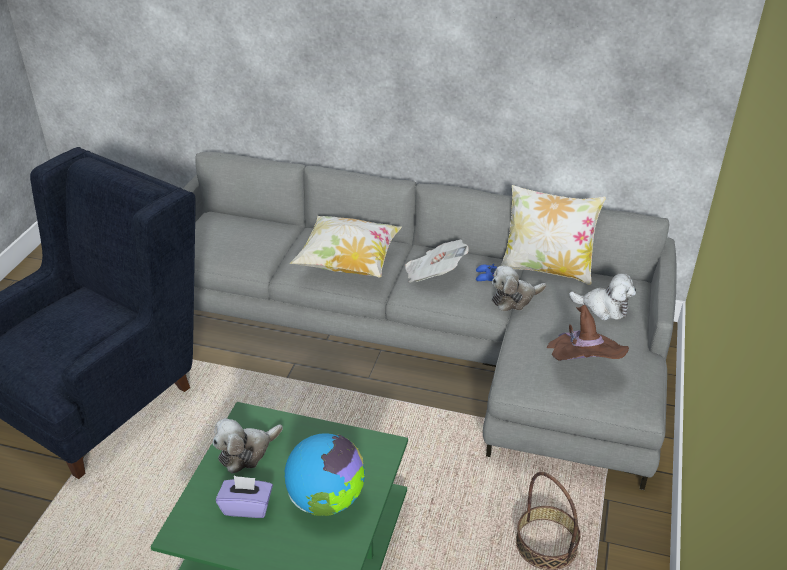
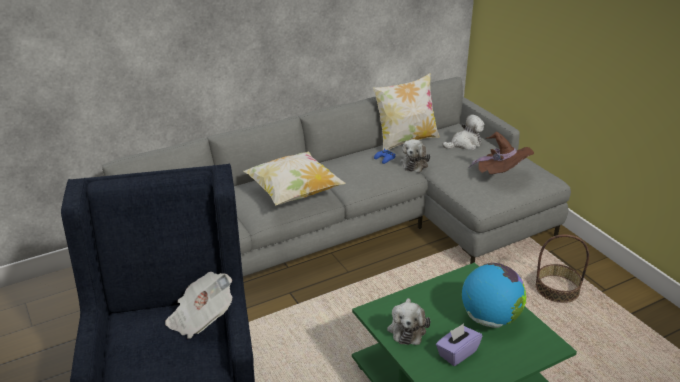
camera: 45 degrees left, 5 degrees down
newspaper [405,240,469,283] -> newspaper moved to [165,272,232,339]

